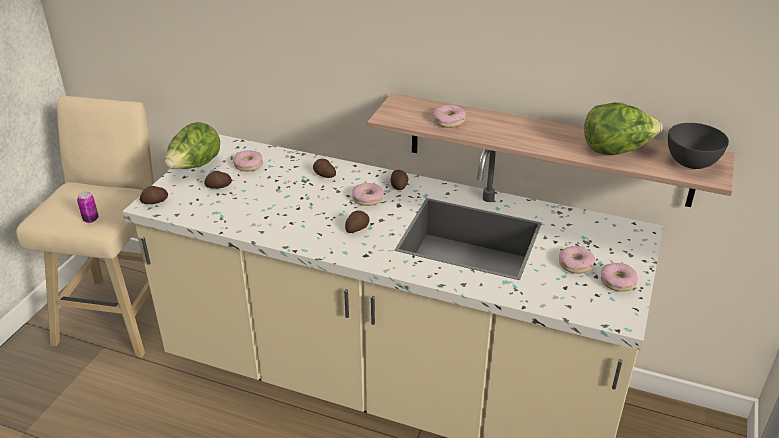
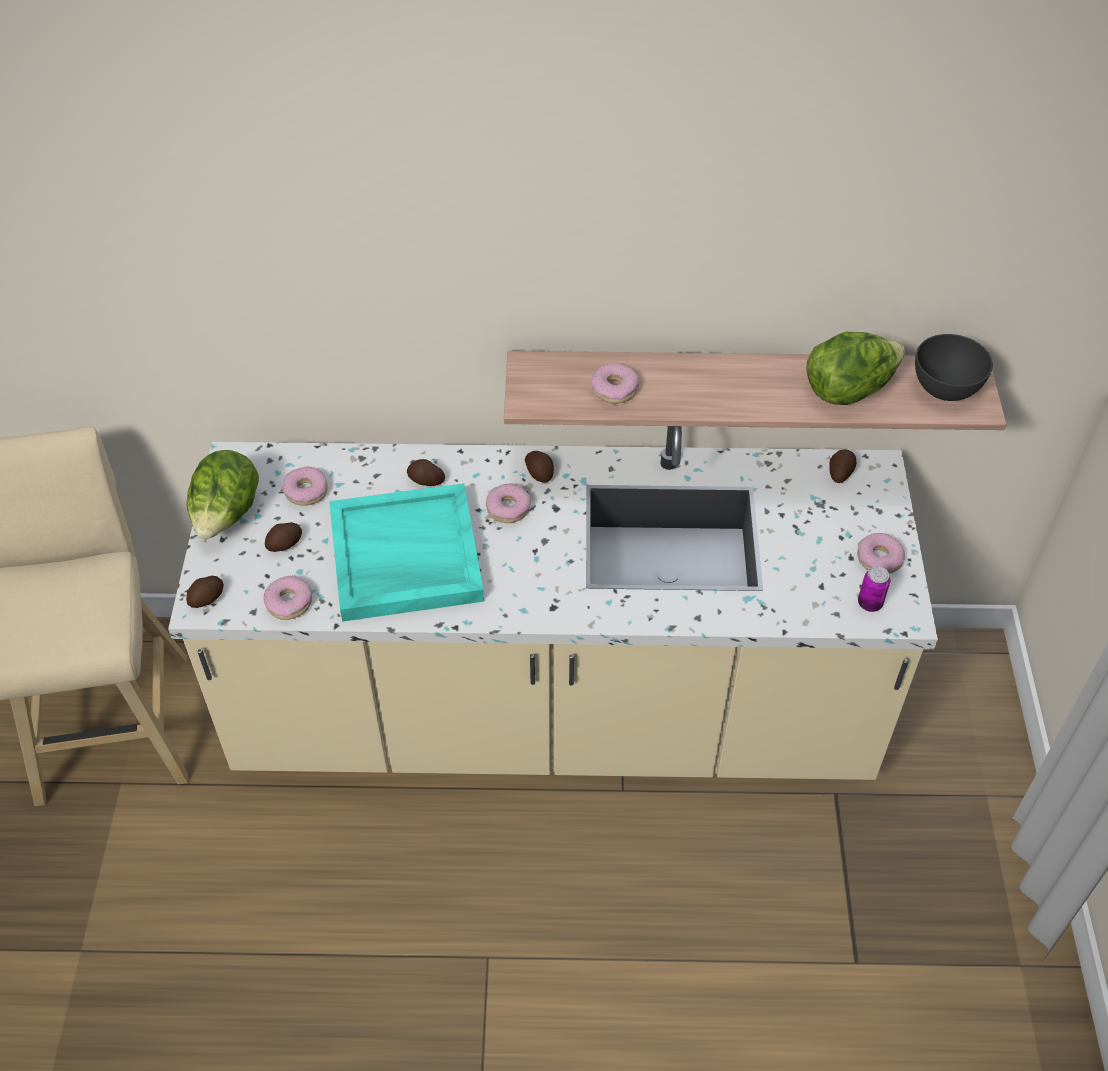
camera: 20 degrees left, 15 degrees up
can [77,192,98,223] -> can moved to [858,566,890,612]
potato [345,211,370,233] -> potato moved to [829,449,856,483]
donut [559,246,595,274] -> donut moved to [263,576,312,620]
none -> turquoise tray [329,483,484,622]

